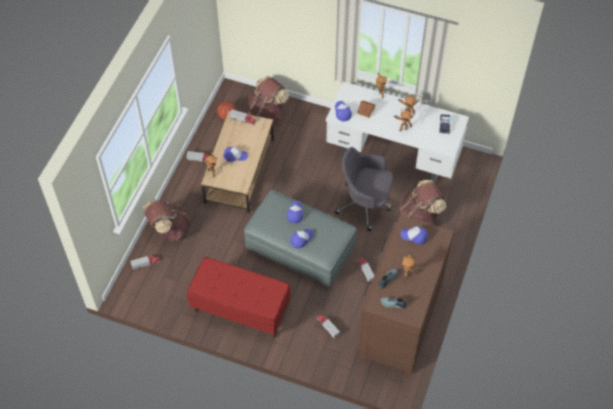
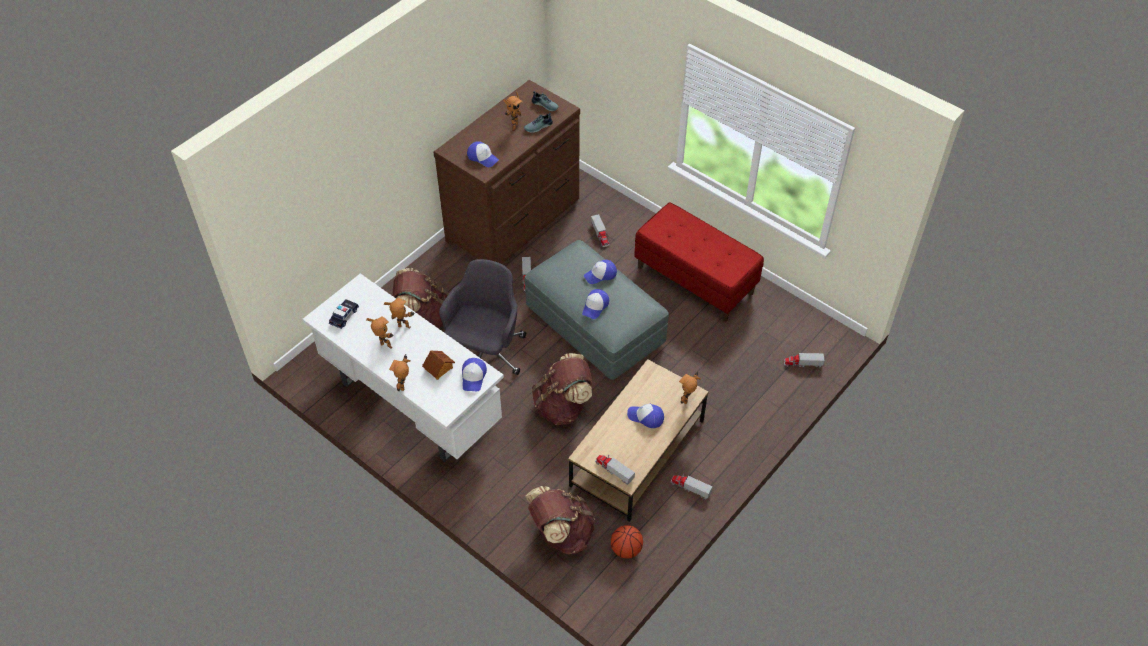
camera: 160 degrees left, 5 degrees down
brown backpack [142,199,190,241] -> brown backpack moved to [532,353,592,425]
grey office chair [335,147,393,231] -> grey office chair turned 105 degrees counterclockwise [439,259,526,375]

